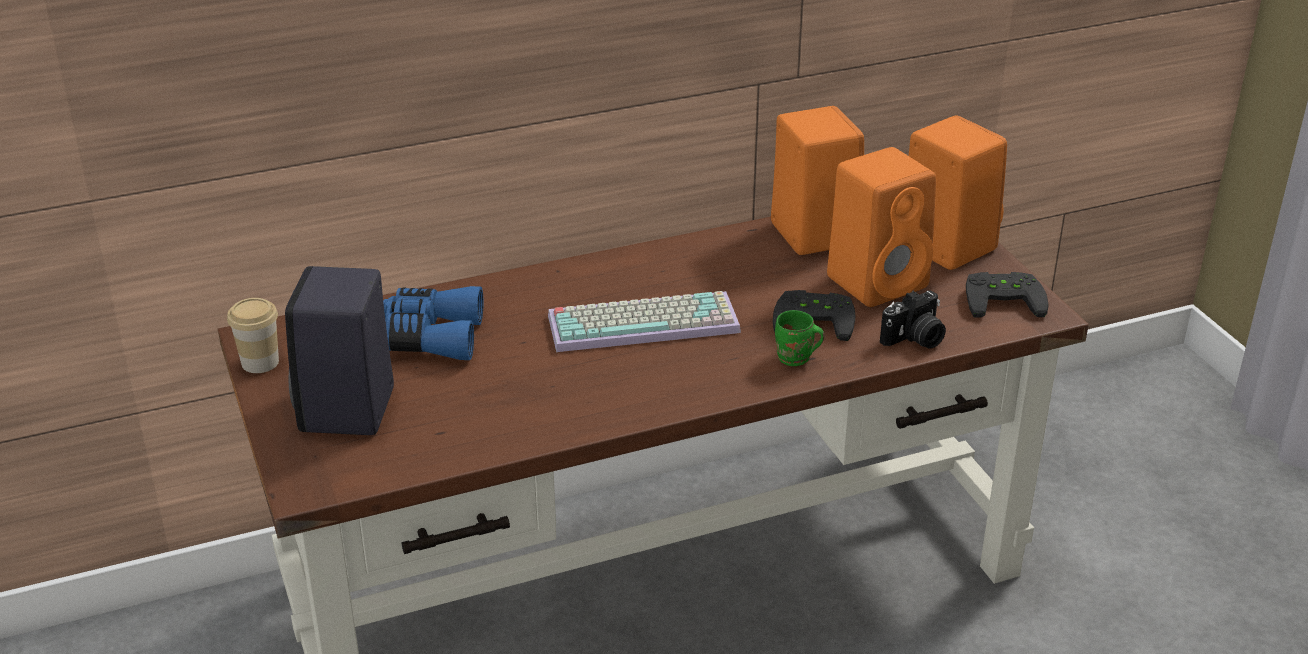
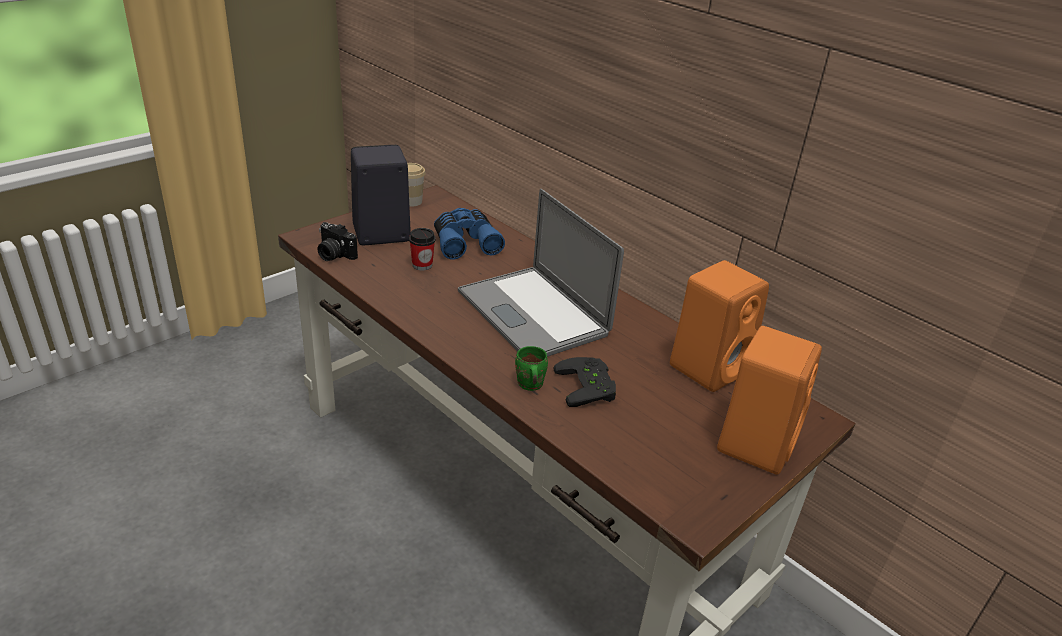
camera: 65 degrees right, 0 degrees up
keyboard [548,291,741,352] -> laptop [458,189,624,357]
orange speaker [827,147,936,307] -> none
camera [880,291,946,349] -> camera moved to [317,222,358,261]
black game controller [966,272,1049,317] -> none
none -> cup [409,228,435,270]

